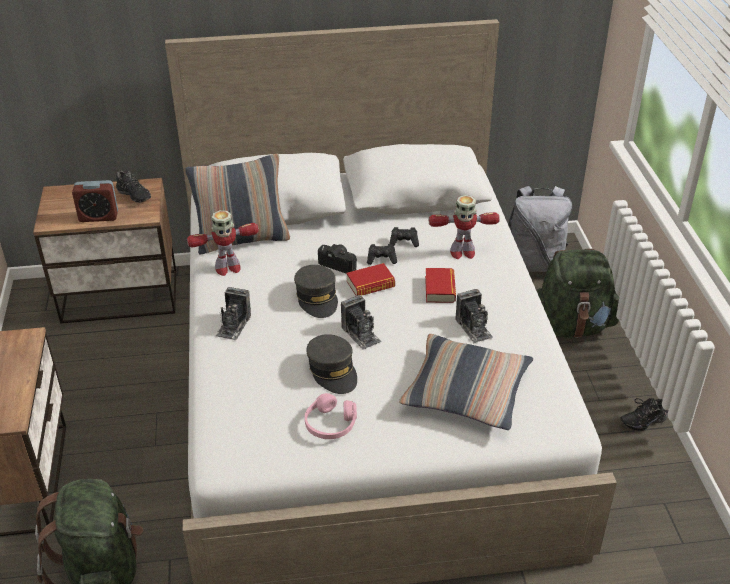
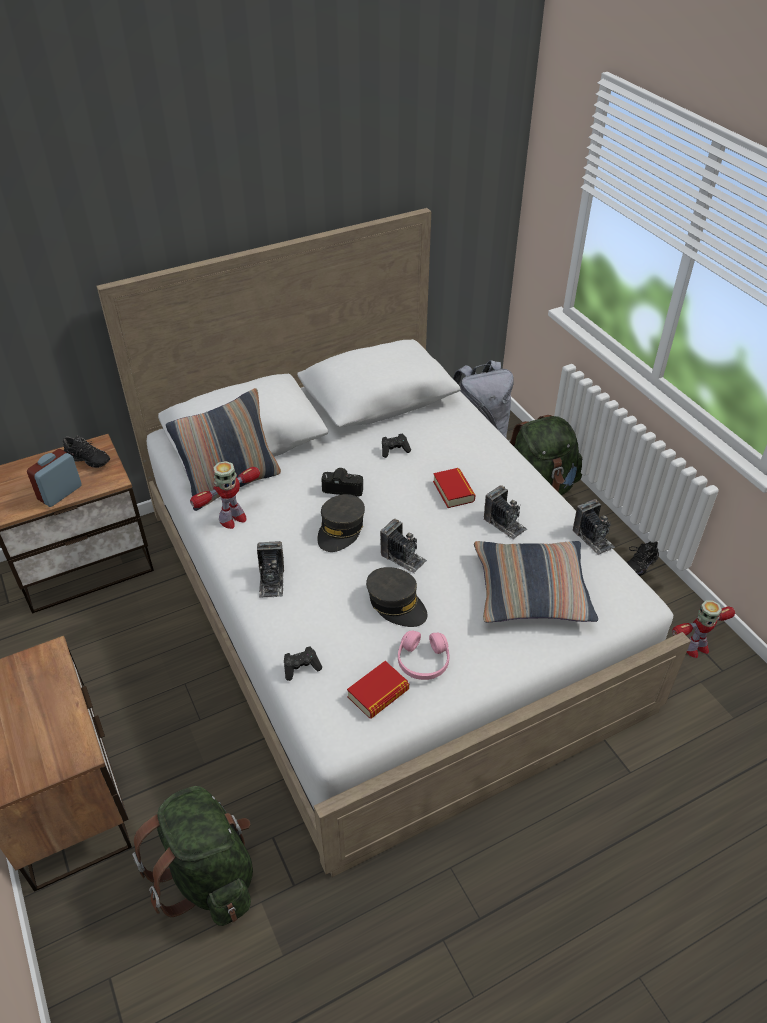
camera: 20 degrees left, 5 degrees up
alarm clock [72,180,118,222] -> alarm clock turned 150 degrees clockwise [27,449,82,507]
grey cap [294,265,338,318] -> grey cap turned 60 degrees clockwise [317,494,365,552]
book [346,263,395,296] -> book moved to [347,661,409,719]
black game controller [367,244,397,265] -> black game controller moved to [284,646,322,681]
toy robot [429,195,500,259] -> toy robot moved to [672,600,735,658]
none -> camera [573,499,615,555]

